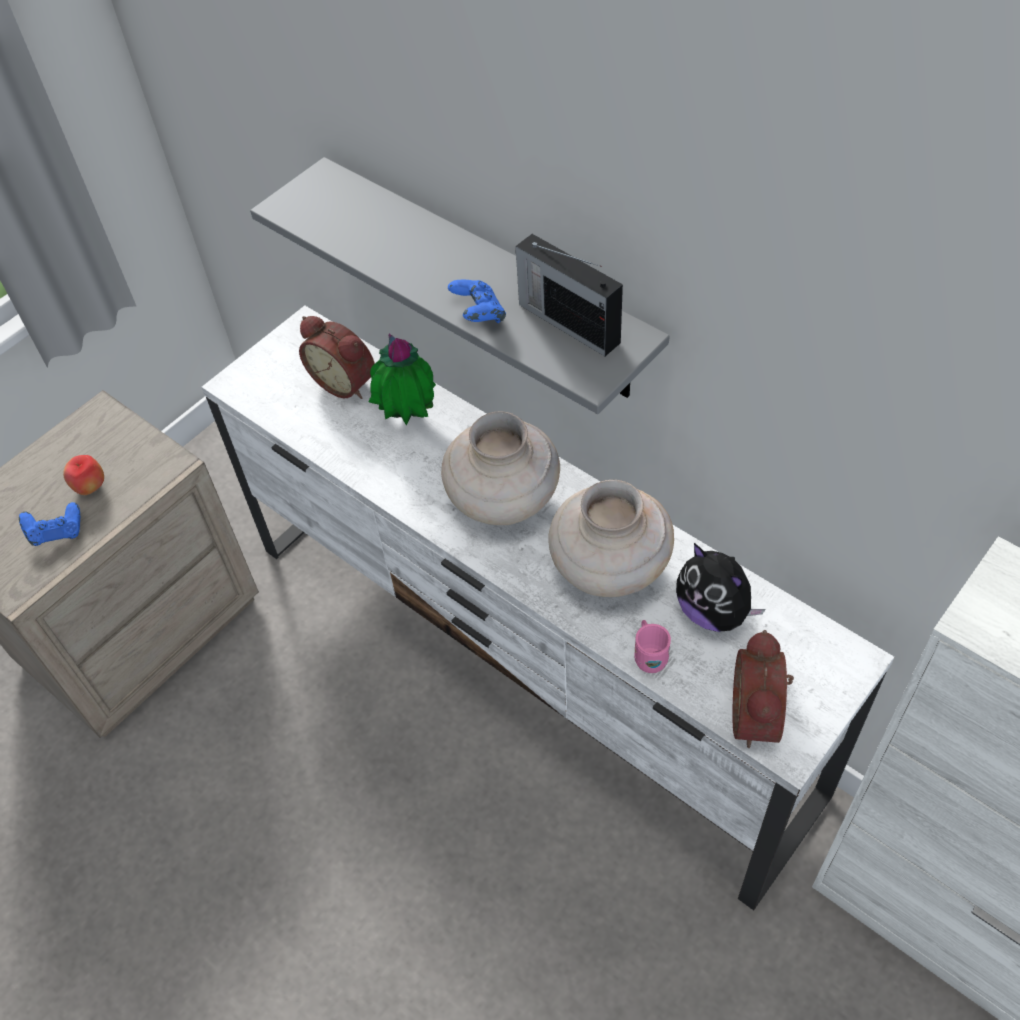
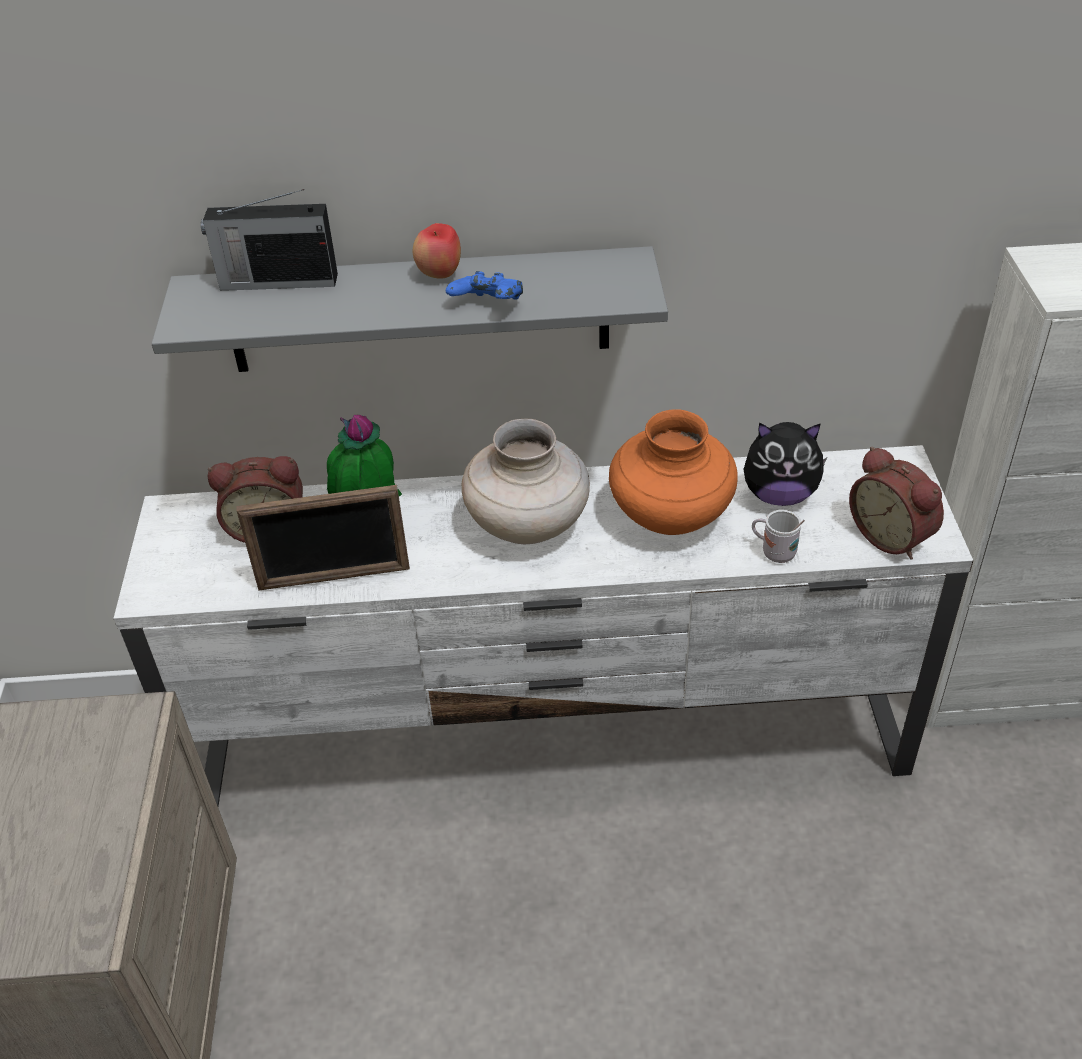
camera: 45 degrees left, 10 degrees down
blue game controller [19,502,80,546] -> none
apple [63,455,104,495] -> apple moved to [413,223,461,279]
radio [515,234,623,356] -> radio moved to [201,189,338,291]
beige vase [548,480,674,597] -> orange vase [609,409,738,535]
pink mug [634,620,671,673] -> white mug [752,510,805,563]
none -> picture frame [236,485,410,591]

